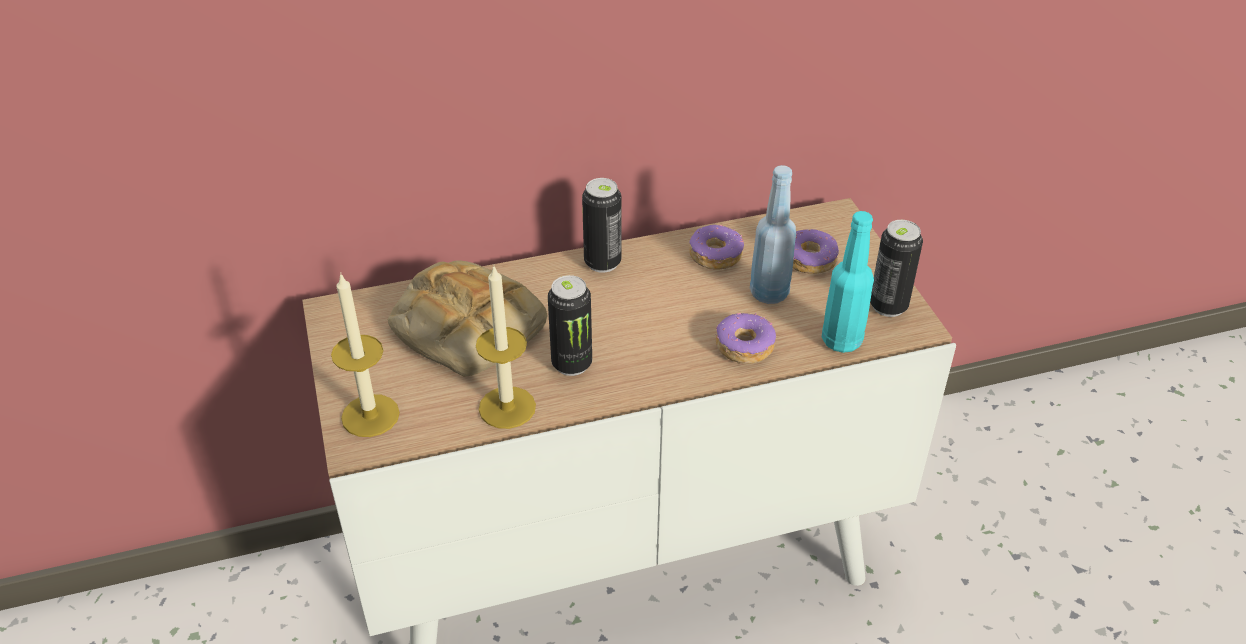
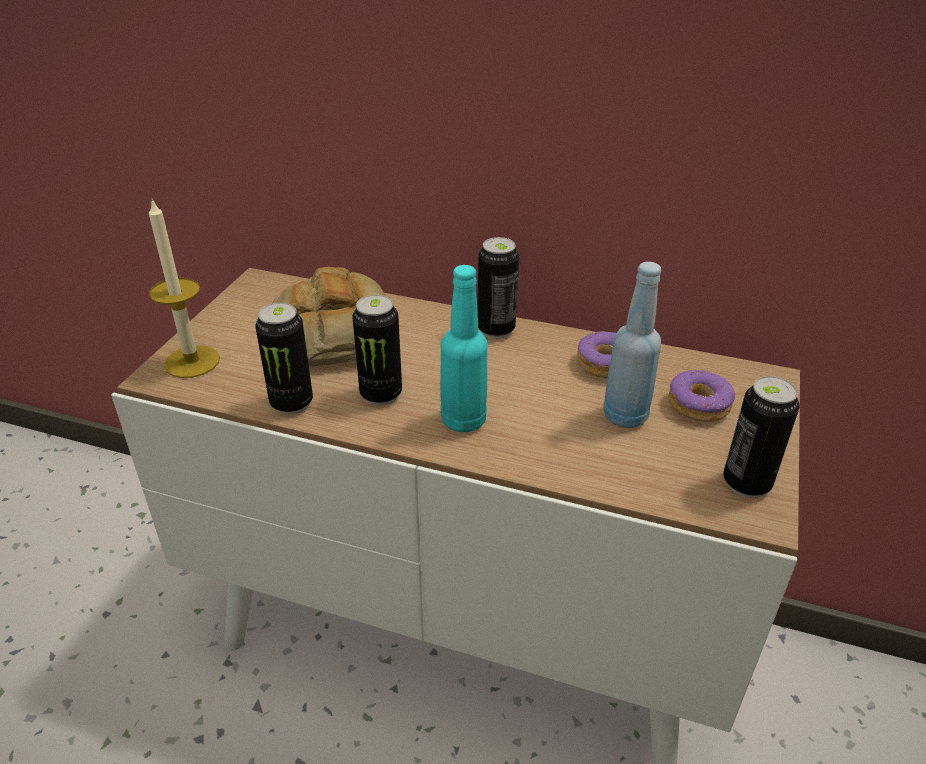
camera: 35 degrees right, 5 degrees down
candle [476,264,536,429] -> can [256,303,313,415]
donut [716,313,776,364] -> none
turquoise bottle [822,211,874,353] -> turquoise bottle moved to [440,265,488,432]

